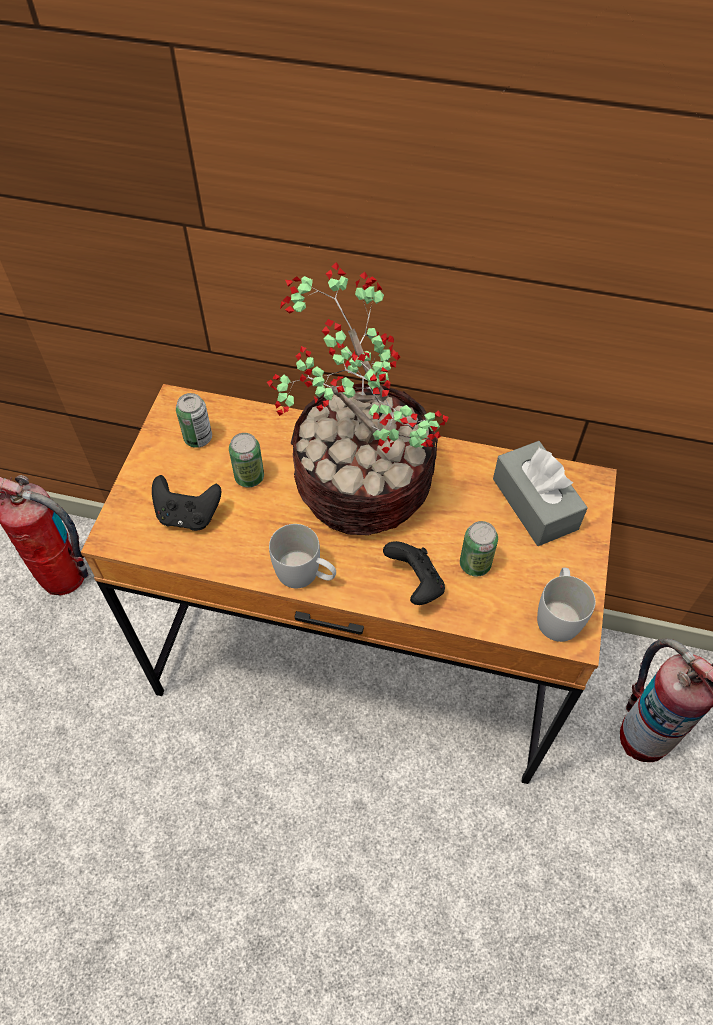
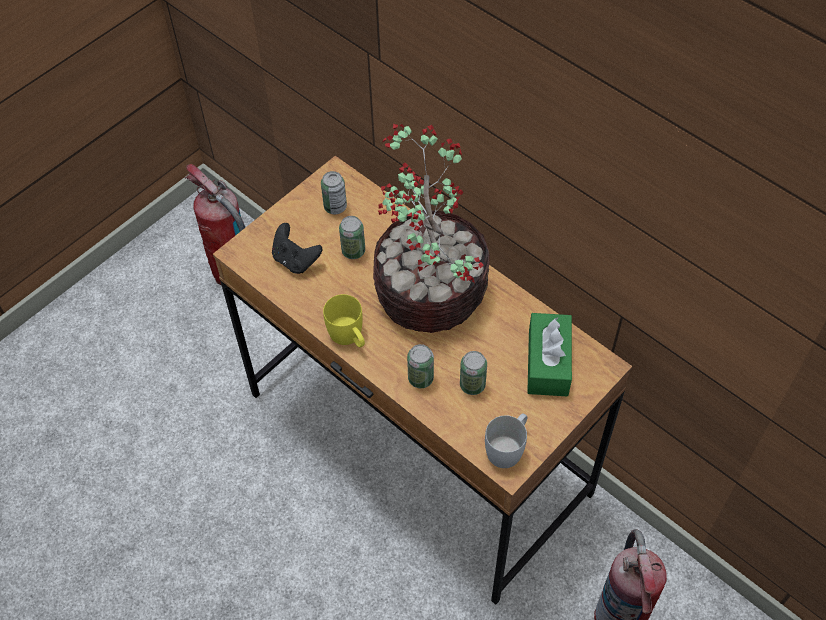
camera: 30 degrees right, 0 degrees up
white mug [269,524,336,588] -> yellow mug [323,294,365,347]
black game controller [383,541,445,605] -> can [407,344,434,388]
grey tissue box [493,441,588,546] -> green tissue box [527,313,572,397]

